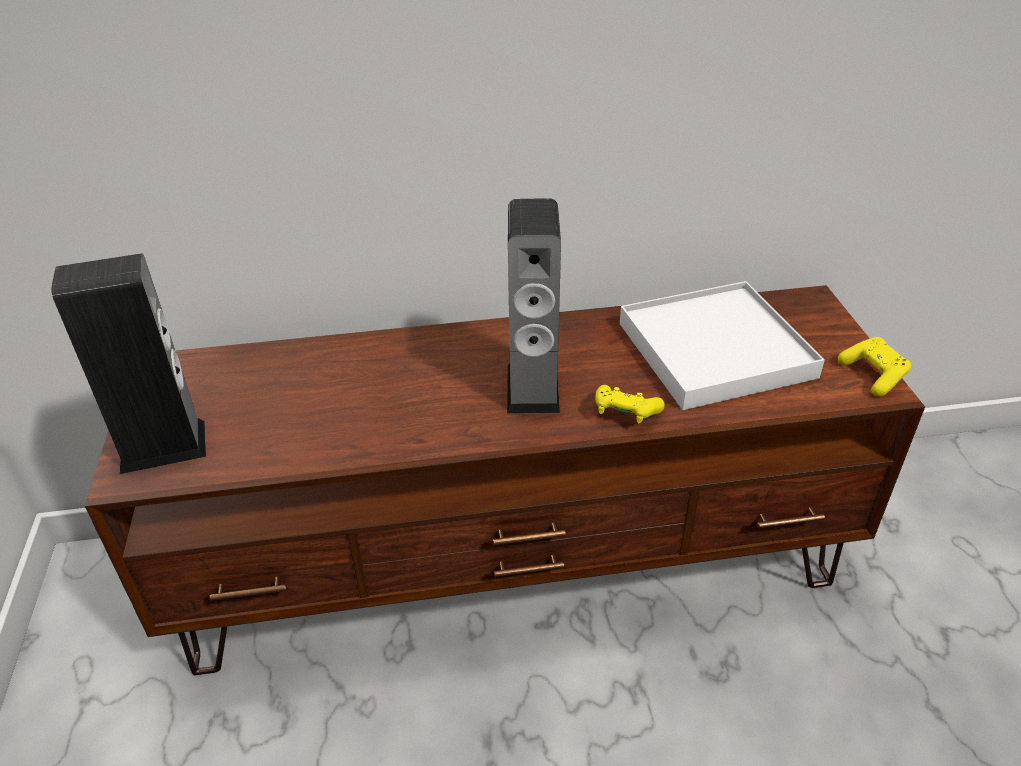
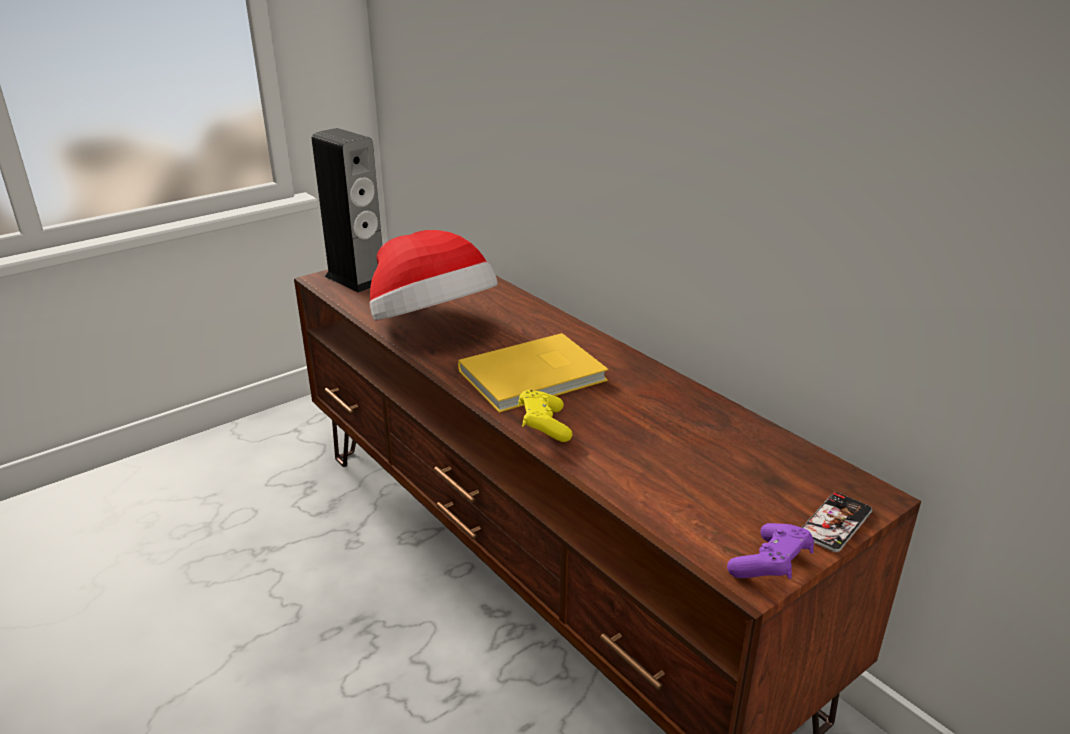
camera: 60 degrees right, 10 degrees down
speaker [507,198,561,414] -> yellow book [458,333,608,413]
white tray [620,281,825,410] -> none
yellow game controller [838,337,911,396] -> purple game controller [727,523,814,579]
none -> hat [369,230,498,321]
none -> phone [802,493,872,552]

